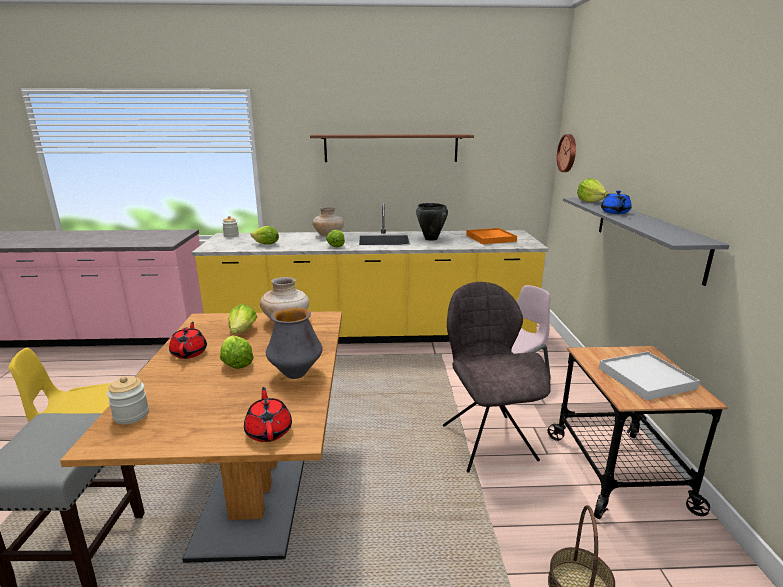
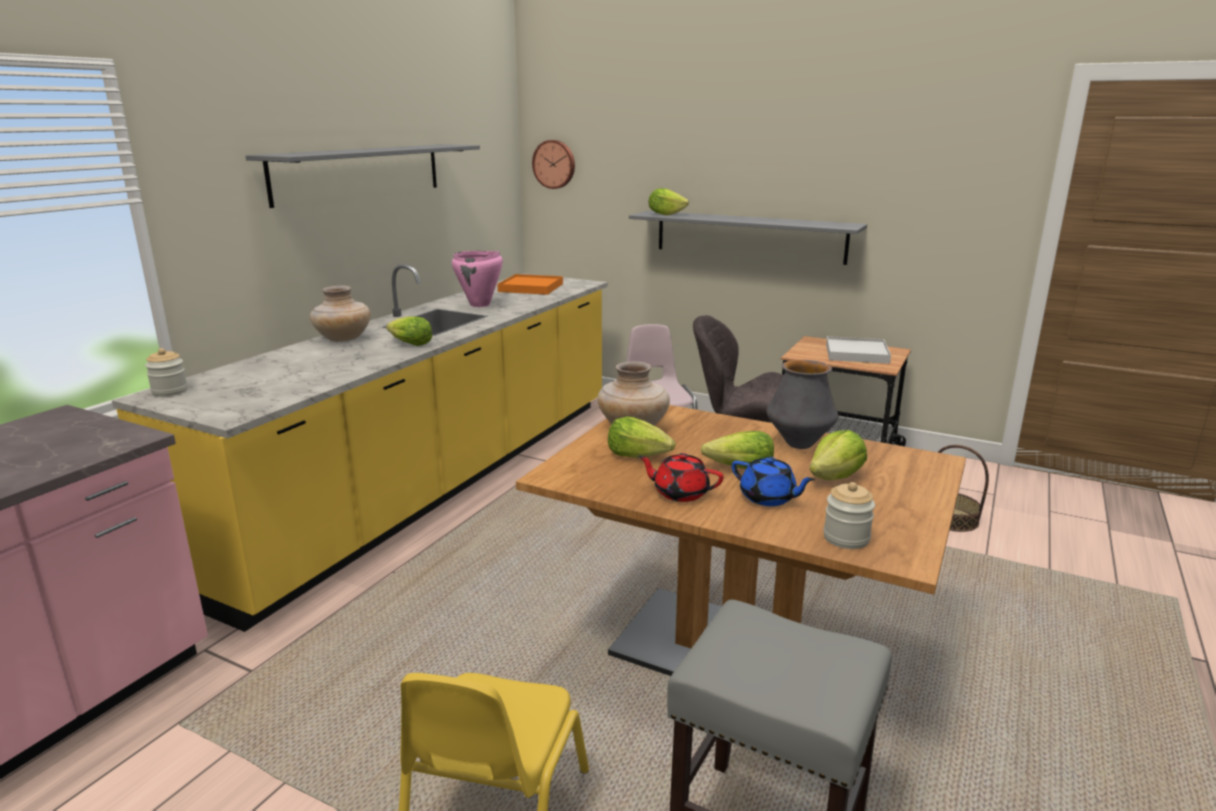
camera: 60 degrees left, 0 degrees up
red teapot [244,387,292,442] -> none
lettuce [250,226,279,244] -> lettuce moved to [809,430,867,480]
brown shelf [310,134,474,162] -> grey shelf [246,144,480,208]
black cooking pot [416,203,448,240] -> pink cooking pot [452,251,503,307]
blue teapot [601,190,632,214] -> blue teapot moved to [732,457,815,506]

